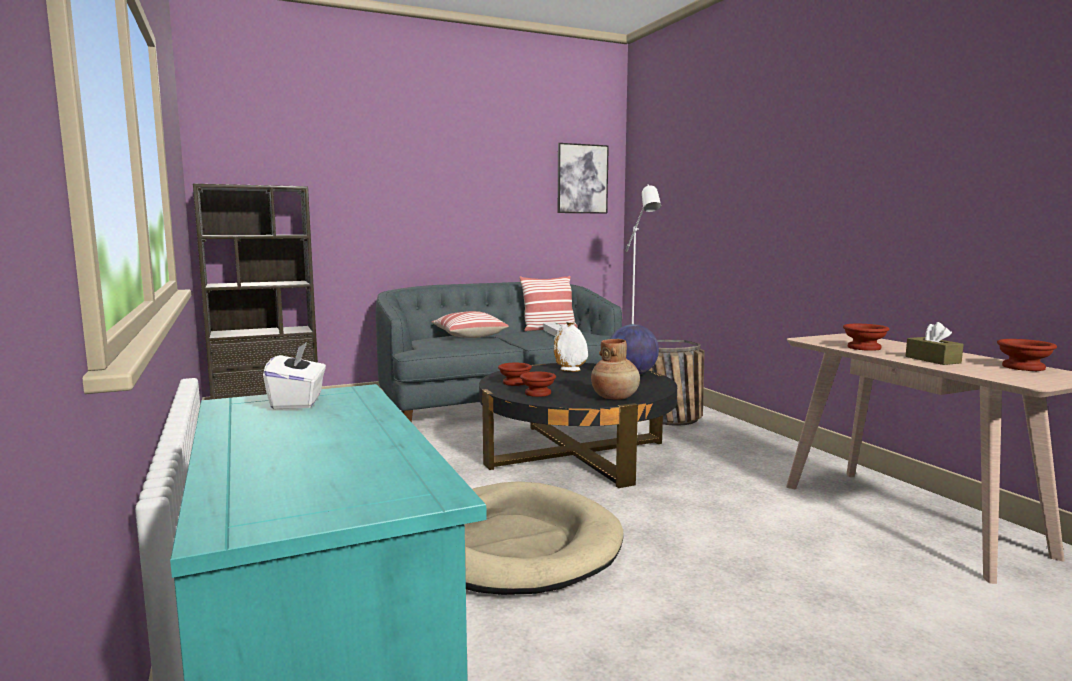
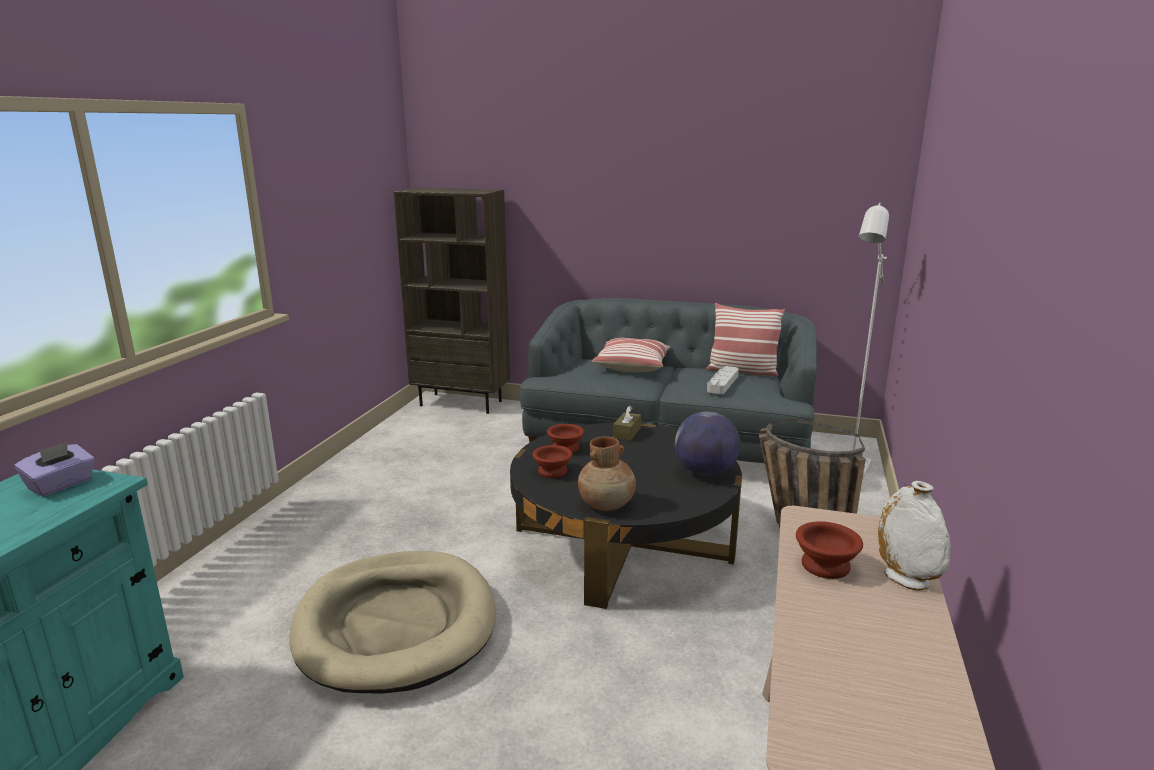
camera: 40 degrees right, 10 degrees up
white tissue box [263,341,326,409] -> purple tissue box [14,442,95,497]
white vase [554,321,588,372] -> white vase moved to [878,481,951,591]
picture [558,143,609,214] -> none
brown tissue box [906,322,964,365] -> brown tissue box moved to [613,406,641,441]
brown bowl [997,339,1057,371] -> none

